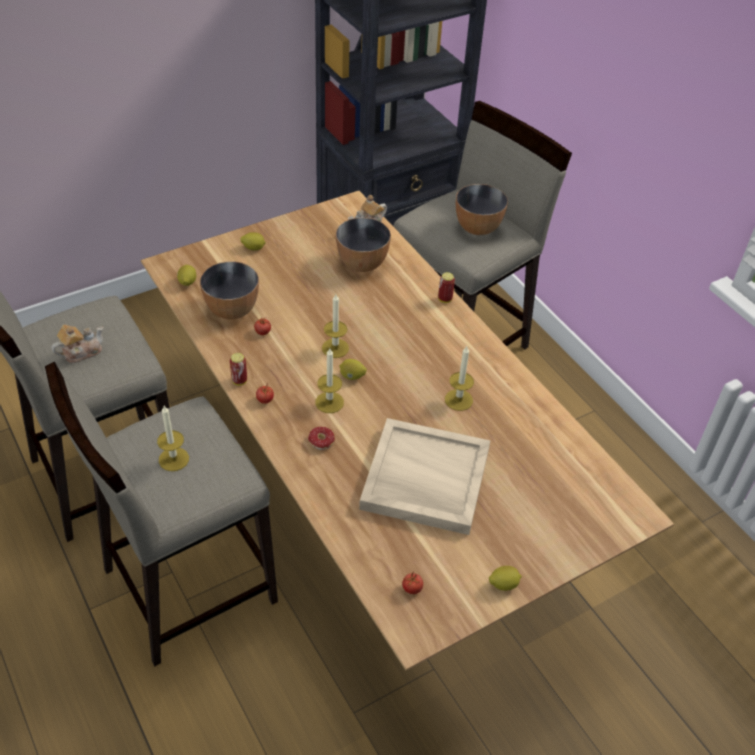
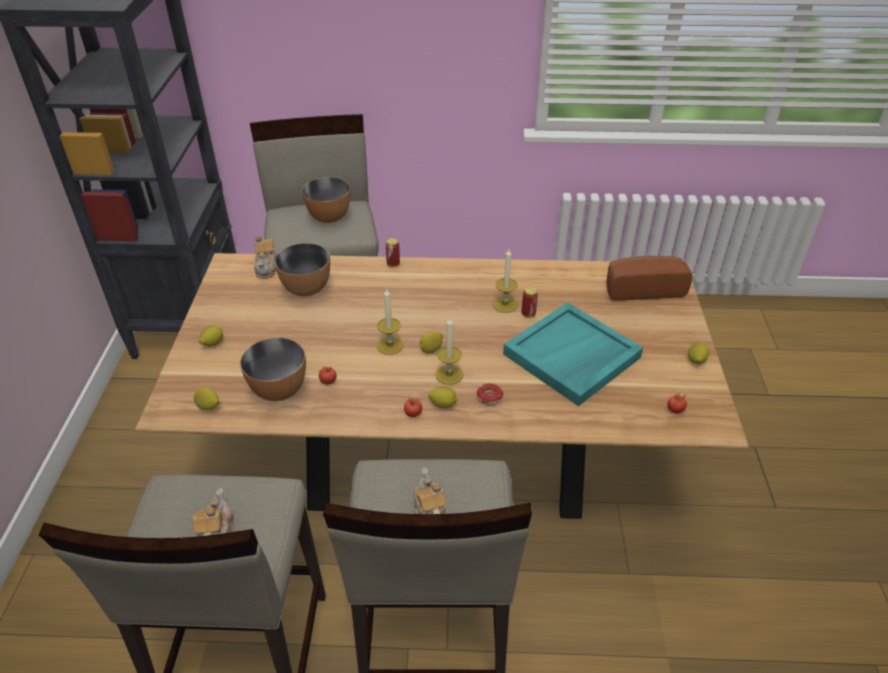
camera: 55 degrees left, 5 degrees down
candle [157,406,189,471] -> teapot [413,467,447,514]
can [230,353,247,385] -> can moved to [522,287,538,318]
beige tray [359,418,490,535] -> turquoise tray [503,302,643,406]
none -> lemon [428,386,458,408]
none -> bread [606,256,692,301]

